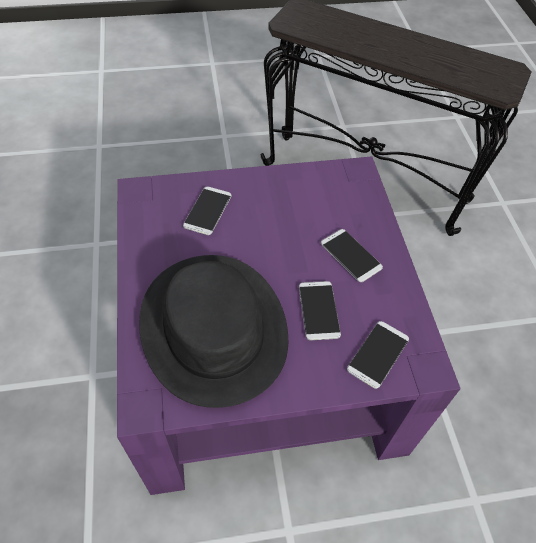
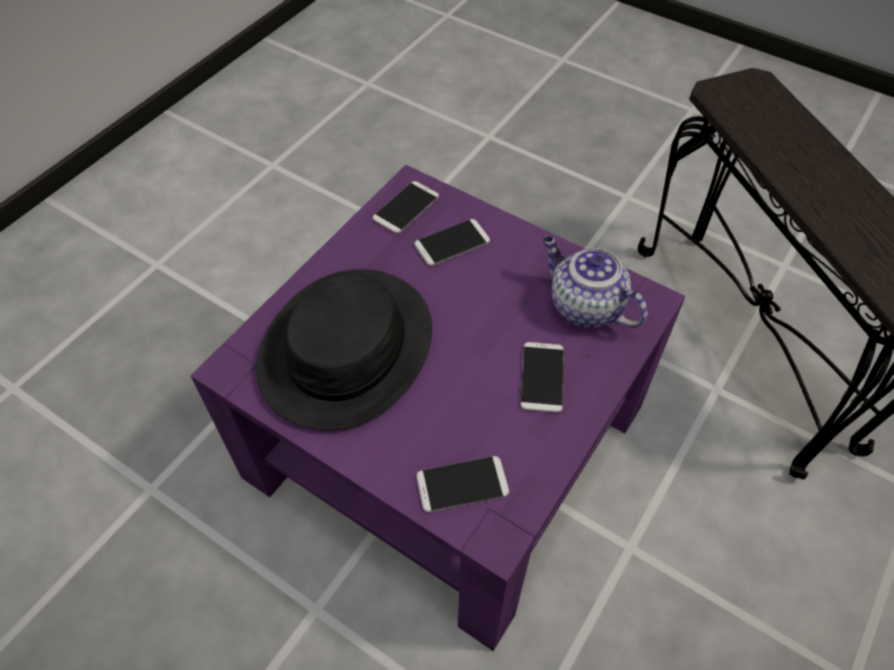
camera: 45 degrees right, 0 degrees up
phone [299,281,341,341] -> phone moved to [373,181,439,233]
none -> teapot [542,236,648,328]

